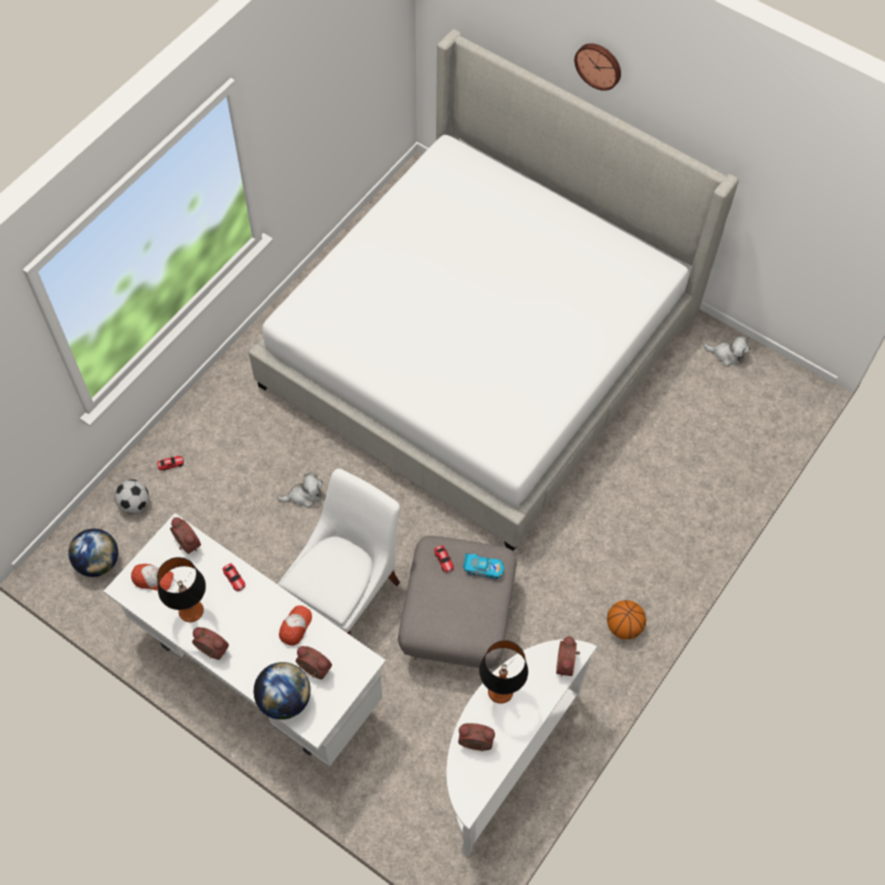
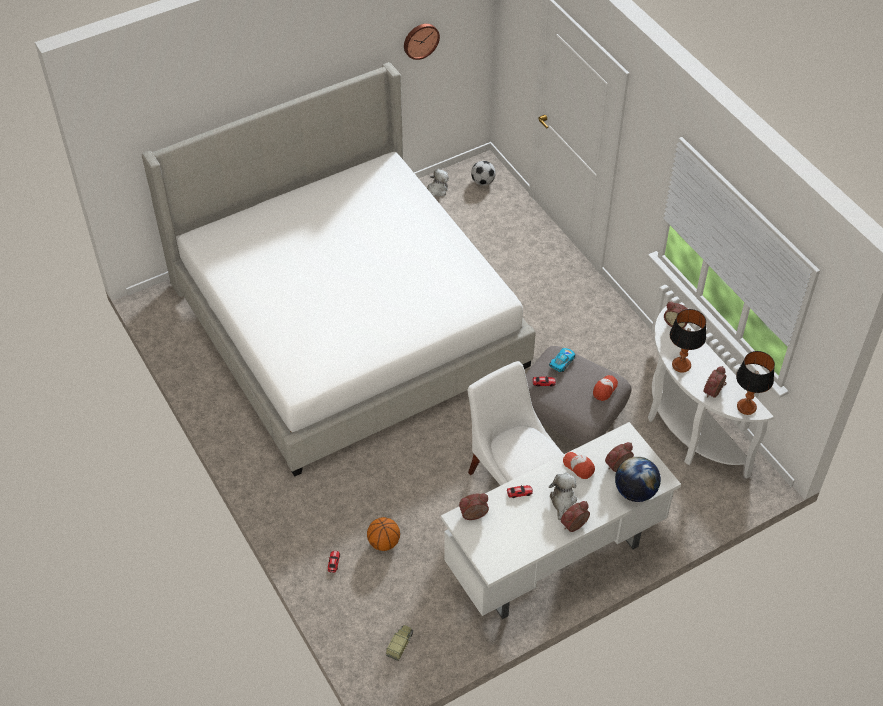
camera: 65 degrees left, 10 degrees down
globe [68,528,118,577] -> toy truck [386,625,413,661]
football [115,479,149,513] -> football moved to [471,161,496,186]
cap [131,564,174,591] -> cap moved to [593,375,618,401]
table lamp [157,557,206,622] -> table lamp moved to [736,351,775,415]
plush toy [277,473,323,508] -> plush toy moved to [549,473,577,520]
wall clock [574,43,621,91] -> wall clock moved to [404,24,440,60]
basketball [607,600,646,639] -> basketball moved to [367,517,400,551]

